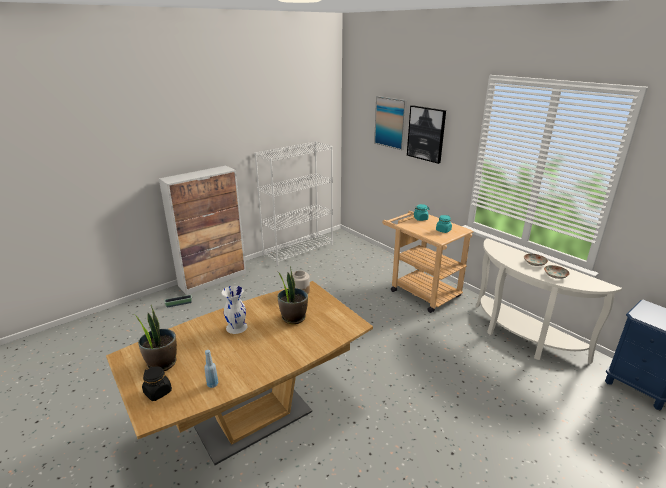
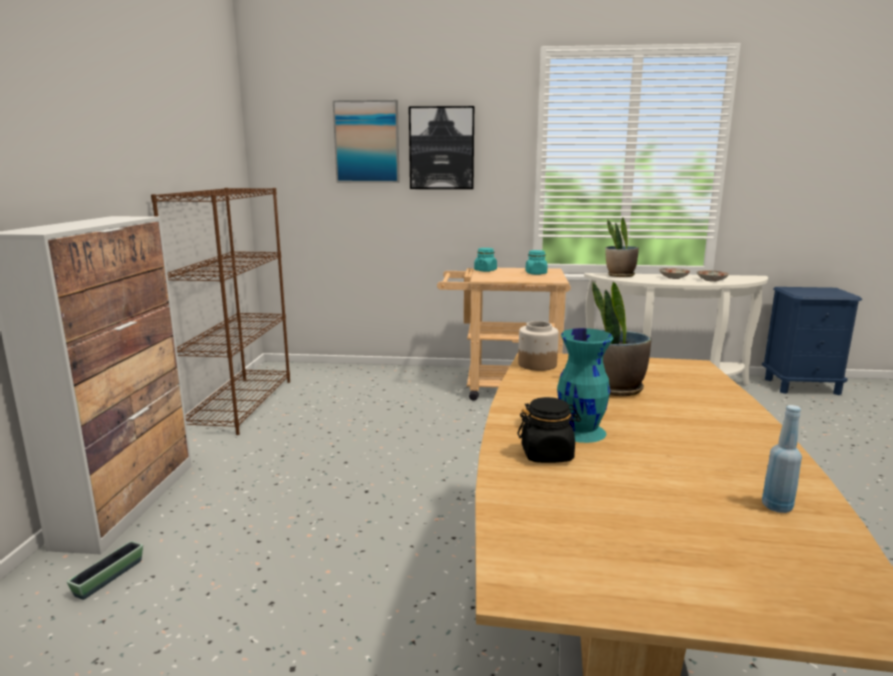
camera: 45 degrees left, 10 degrees down
potted plant [133,305,177,371] -> potted plant moved to [606,217,639,277]
black jar [142,366,172,401] -> black jar moved to [517,397,581,463]
white vase [222,286,247,334] -> turquoise vase [557,328,613,443]
white bookcase [254,141,333,266] -> brown bookcase [151,188,290,435]

